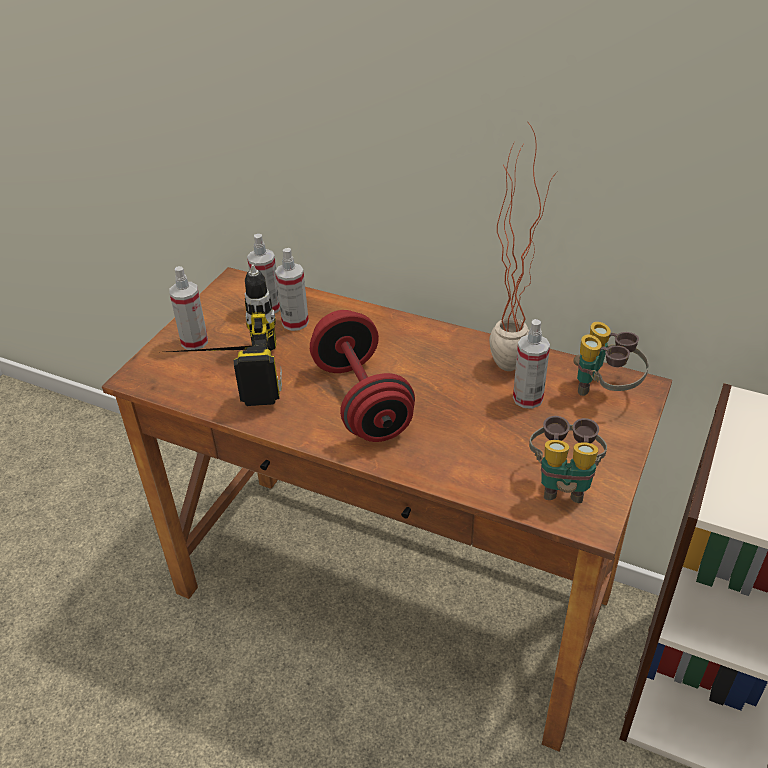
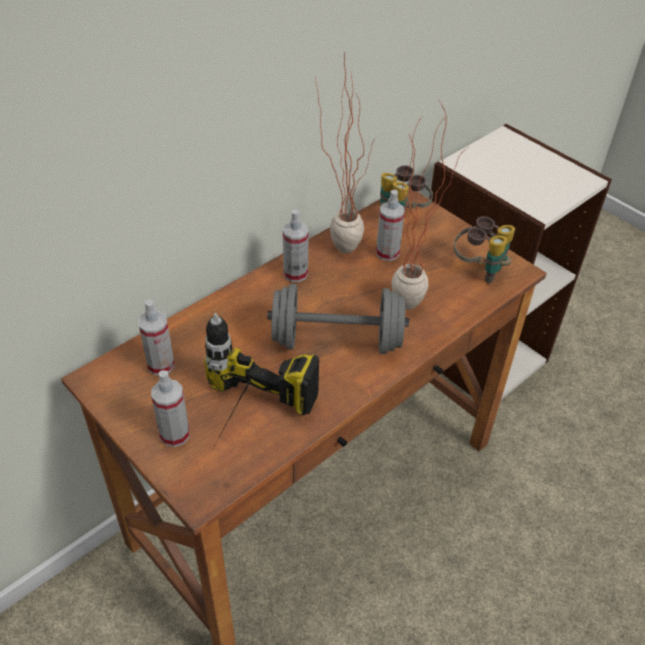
camera: 70 degrees left, 5 degrees up
spray bottle [275,248,309,331] -> spray bottle moved to [283,209,309,282]
red dumbbell [310,310,415,442] -> grey dumbbell [267,284,409,354]
none -> potted plant [391,99,467,310]

